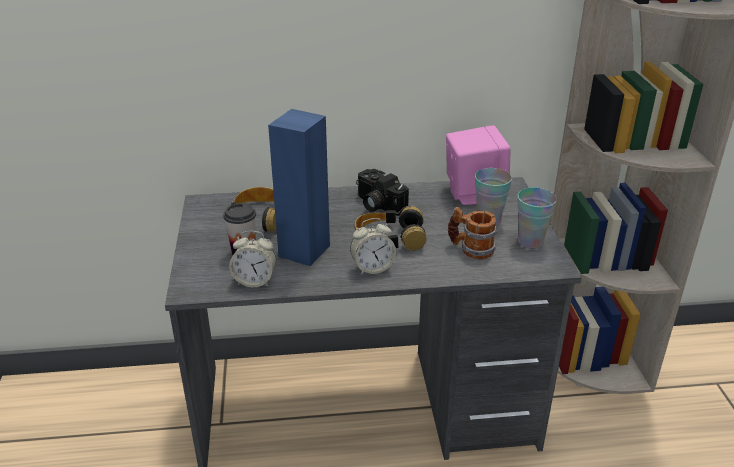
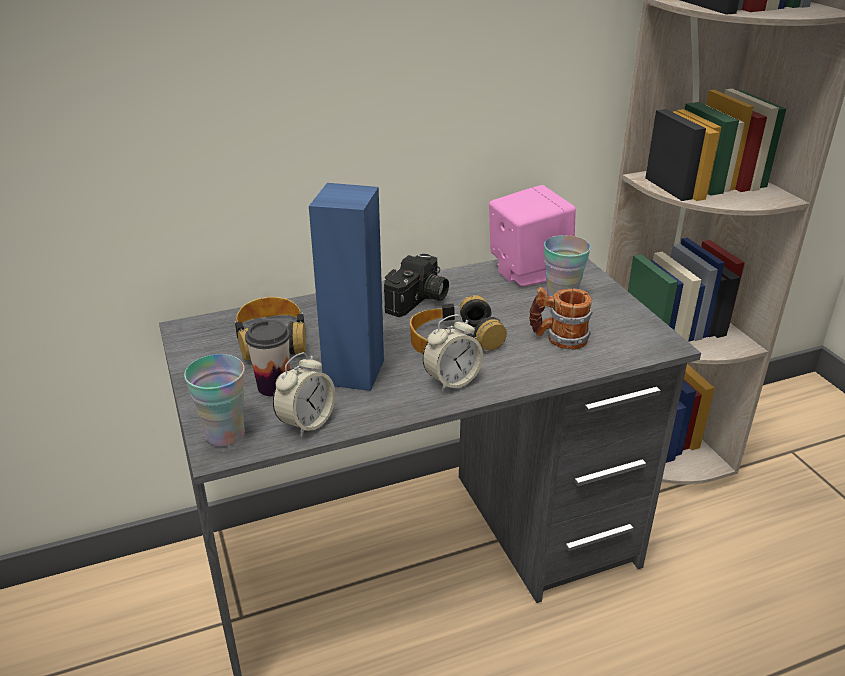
camera: 15 degrees left, 0 degrees up
alarm clock [229,231,276,287] -> alarm clock turned 45 degrees counterclockwise [273,352,335,437]
camera [356,169,409,216] -> camera turned 90 degrees counterclockwise [384,254,449,317]
cup [517,187,557,249] -> cup moved to [184,354,245,446]

